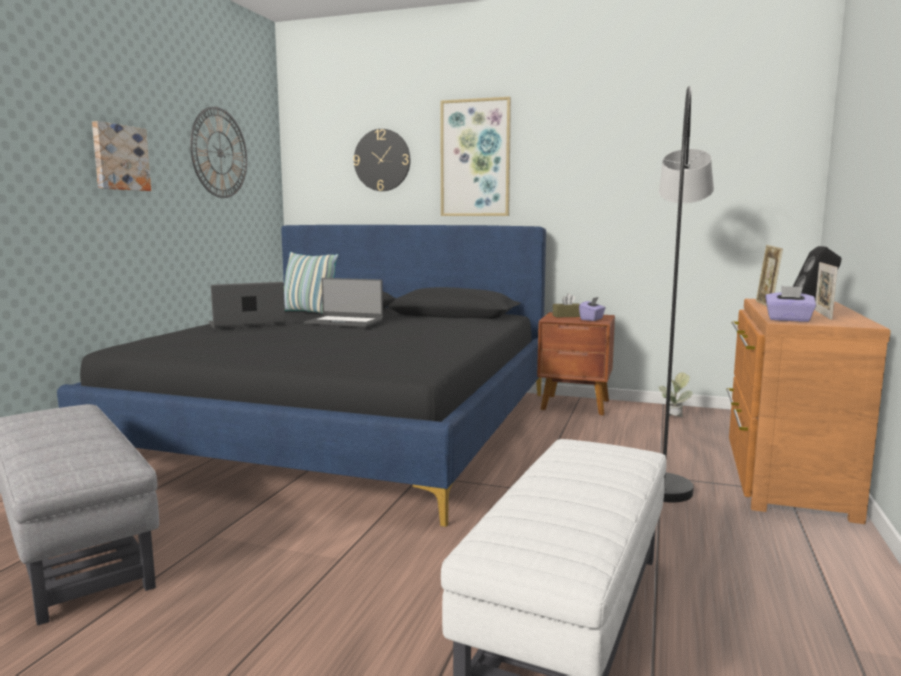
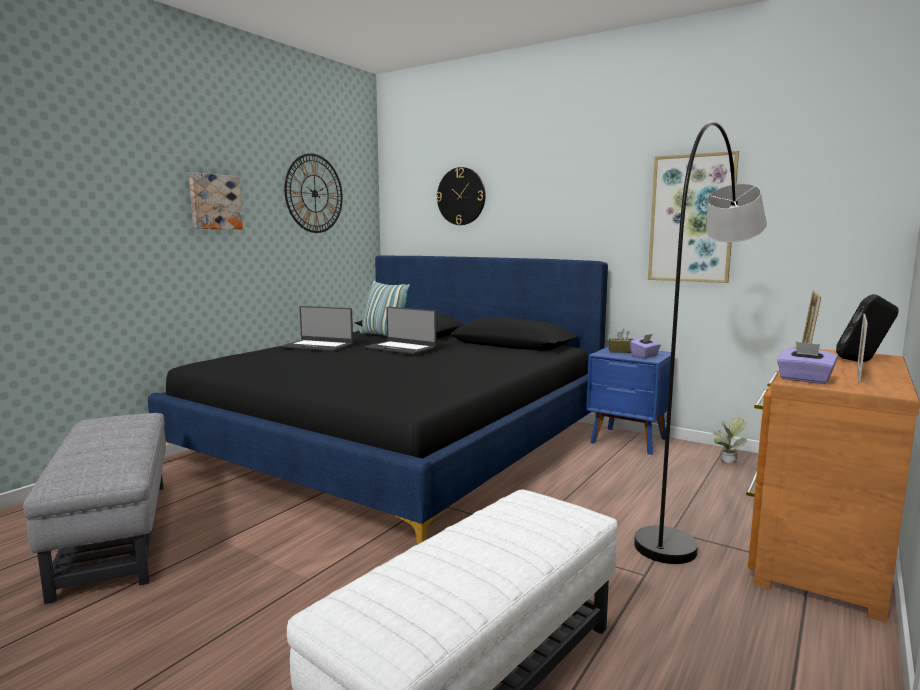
camera: 15 degrees right, 0 degrees up
laptop [209,282,285,329] -> laptop turned 150 degrees counterclockwise [281,306,353,352]
picture [440,97,511,216] -> picture moved to [648,151,739,283]
brown nightstand [537,312,615,415] -> blue nightstand [586,346,675,455]

